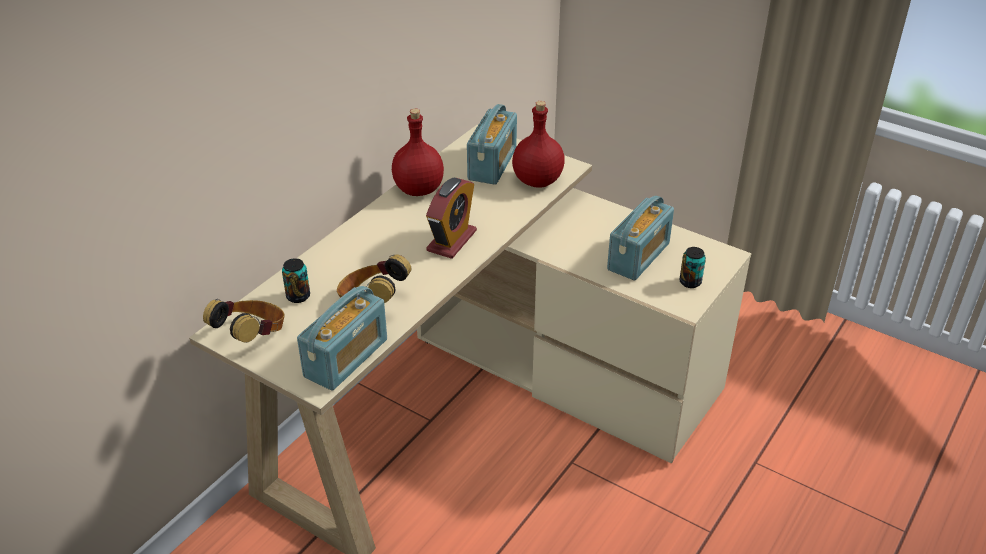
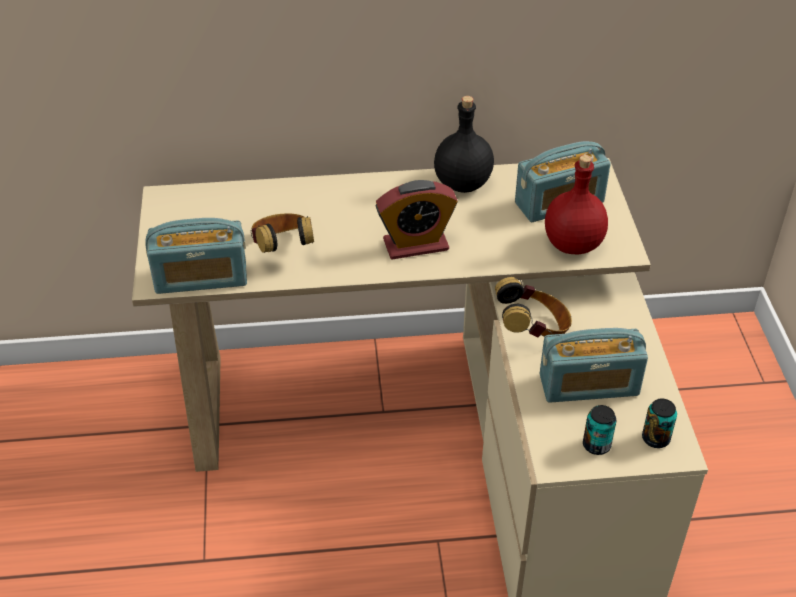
camera: 50 degrees right, 5 degrees up
headphones [203,299,285,343] -> headphones moved to [495,277,572,337]
can [282,258,310,303] -> can moved to [642,399,677,448]
red bottle [392,109,444,196] -> black bottle [434,96,494,193]

